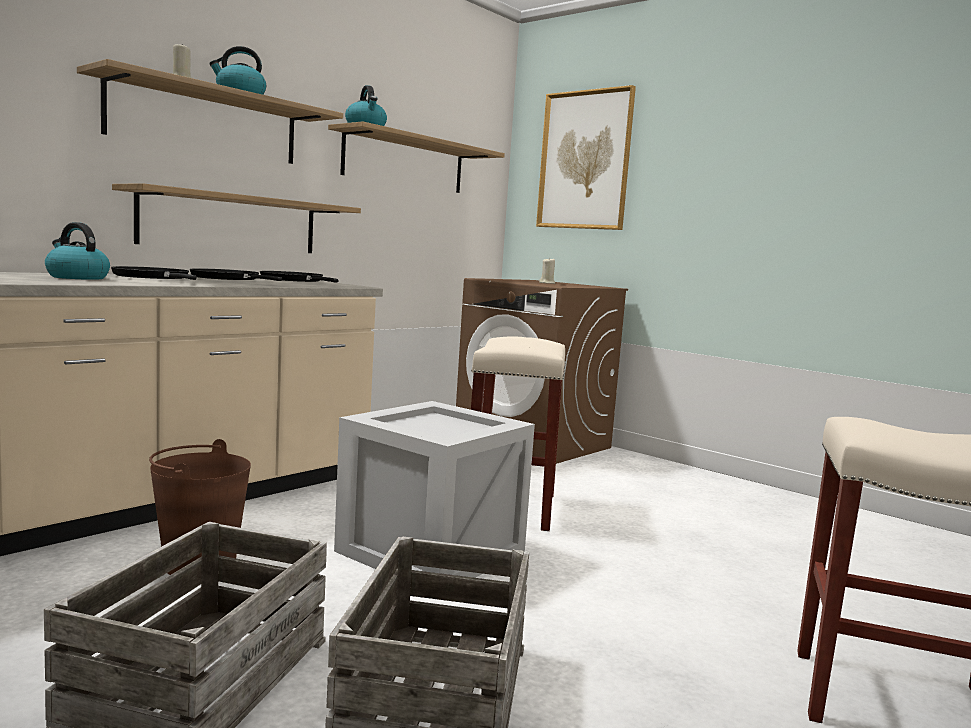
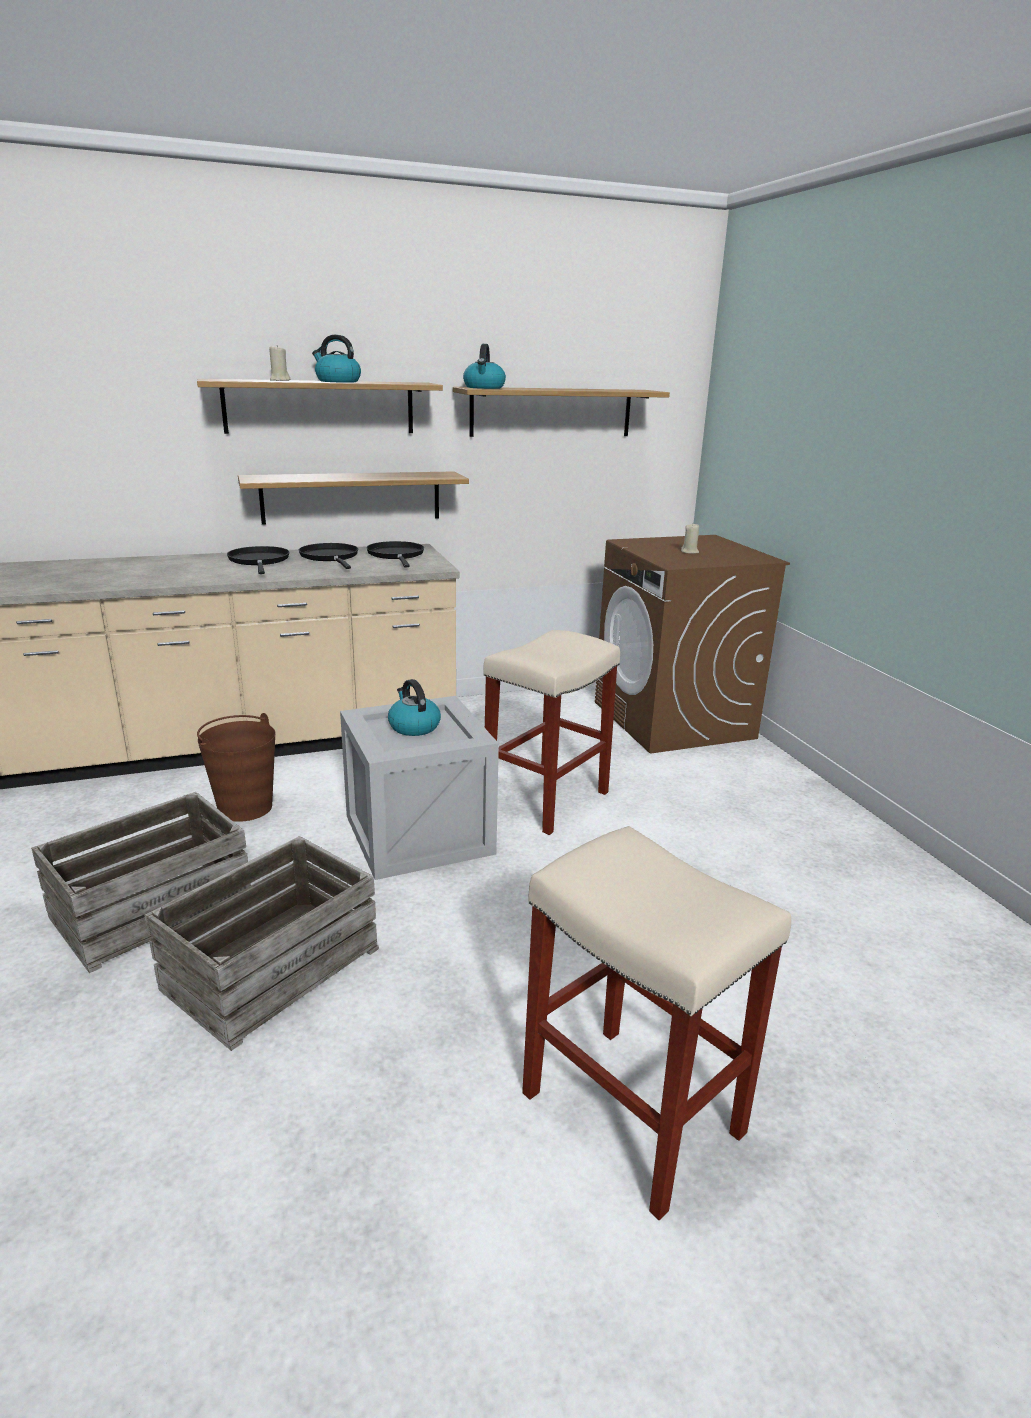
camera: 30 degrees right, 15 degrees up
kettle [45,222,110,280] -> kettle moved to [388,679,441,736]
picture [536,85,636,230] -> none

